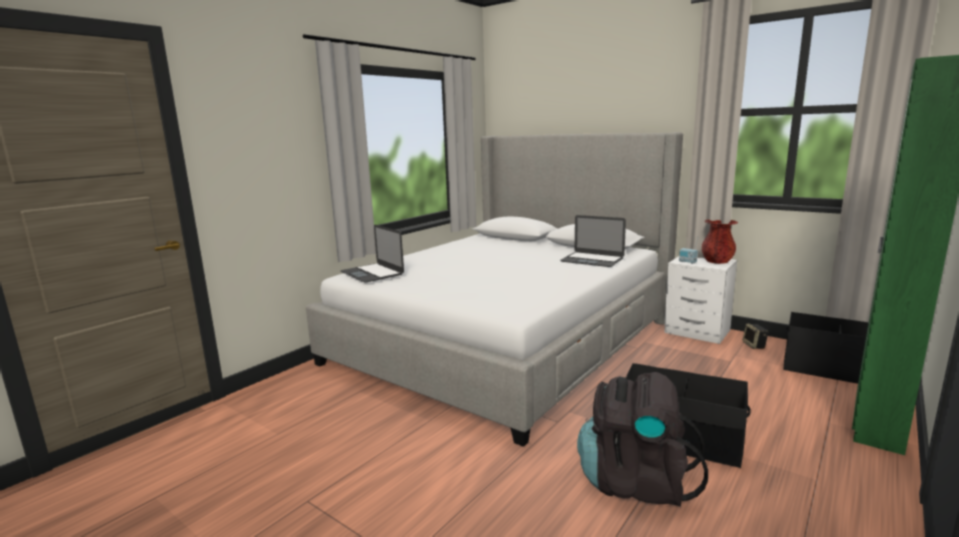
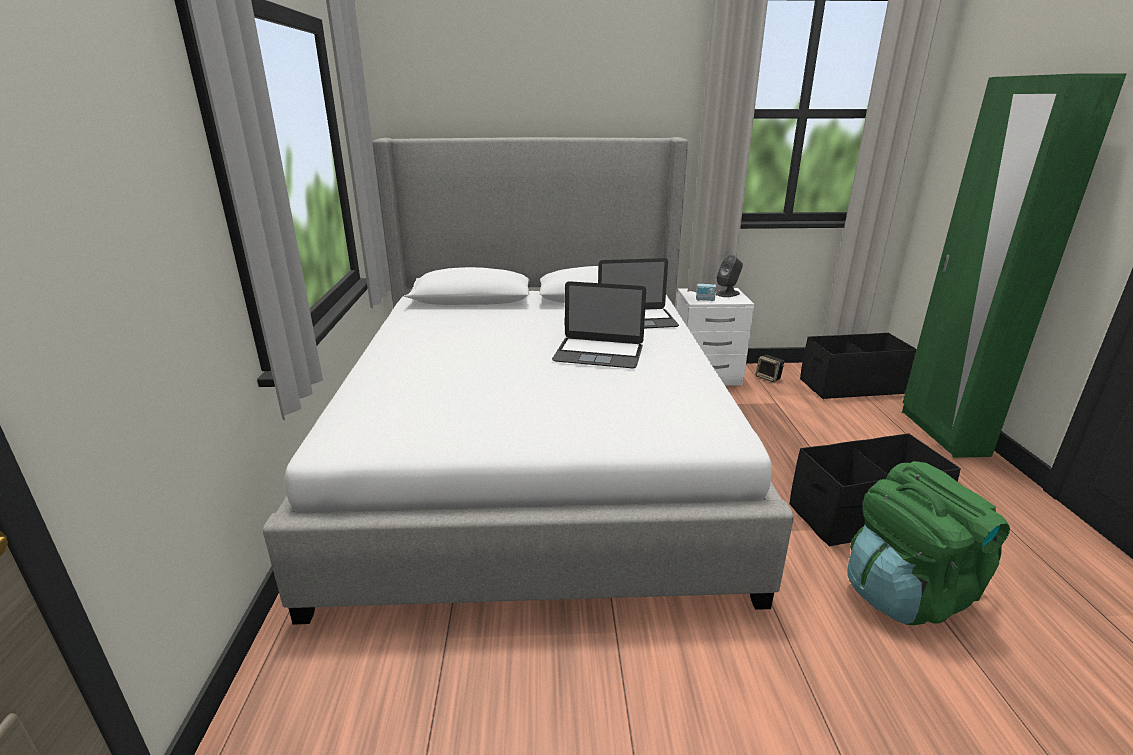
camera: 40 degrees left, 10 degrees up
laptop [341,225,404,283] -> laptop moved to [552,281,646,368]
black backpack [577,372,708,507] -> green backpack [847,461,1010,625]
red vase [701,220,738,264] -> grey speaker [716,255,743,297]

